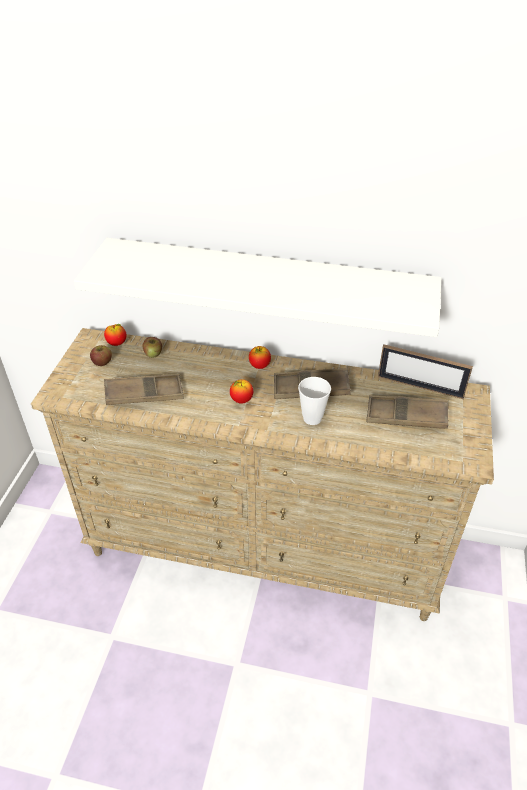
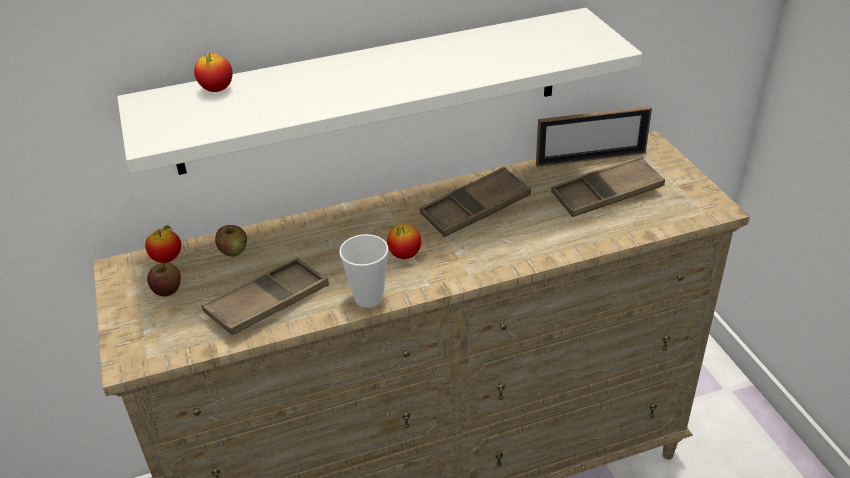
camera: 30 degrees left, 5 degrees down
apple [249,346,271,369] -> apple moved to [194,53,233,92]
cup [298,377,331,425] -> cup moved to [339,234,388,308]

